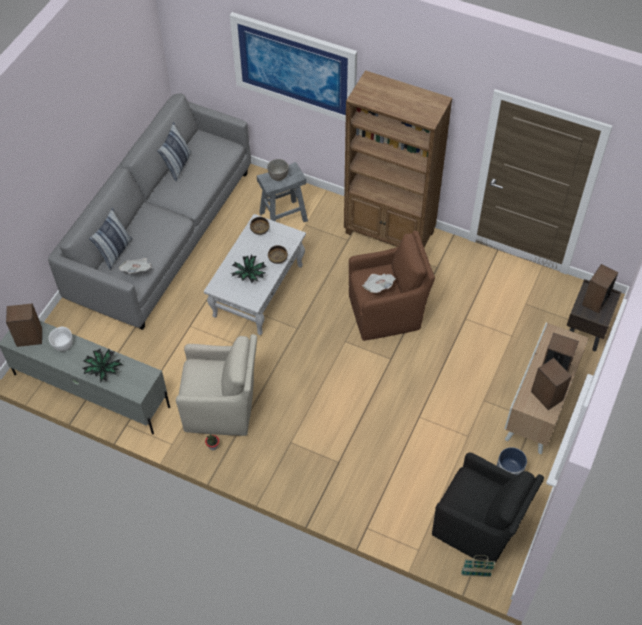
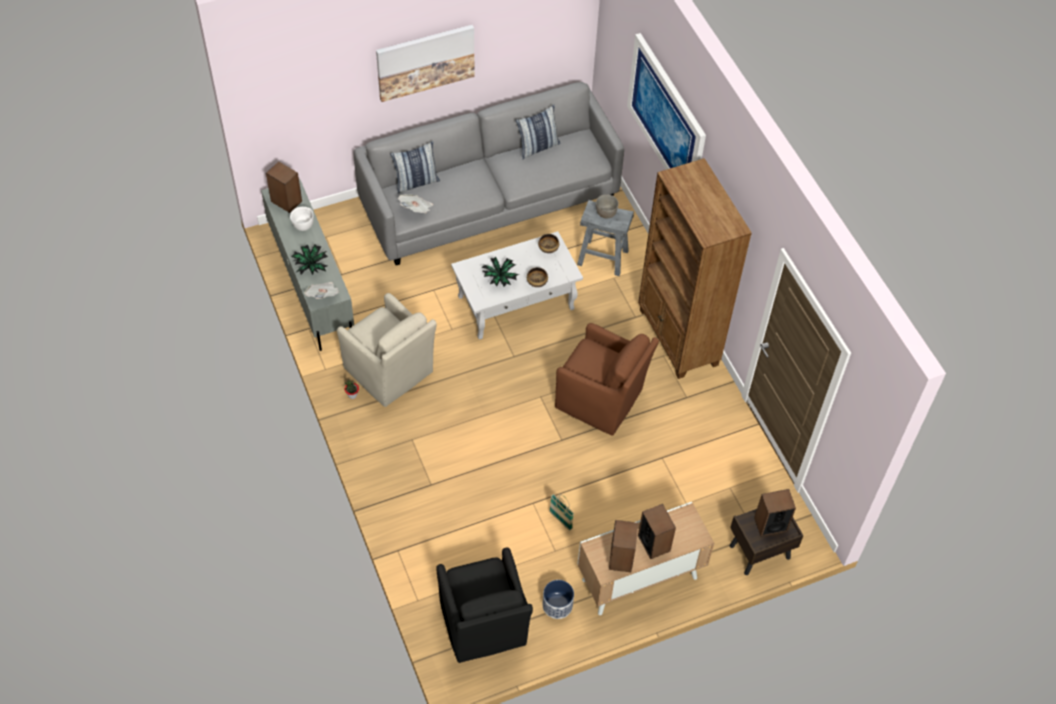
camera: 40 degrees right, 0 degrees up
newspaper [362,274,396,293] -> newspaper moved to [304,282,339,299]
basket [461,555,495,577] -> basket moved to [549,494,574,530]
none -> picture [376,25,474,102]

